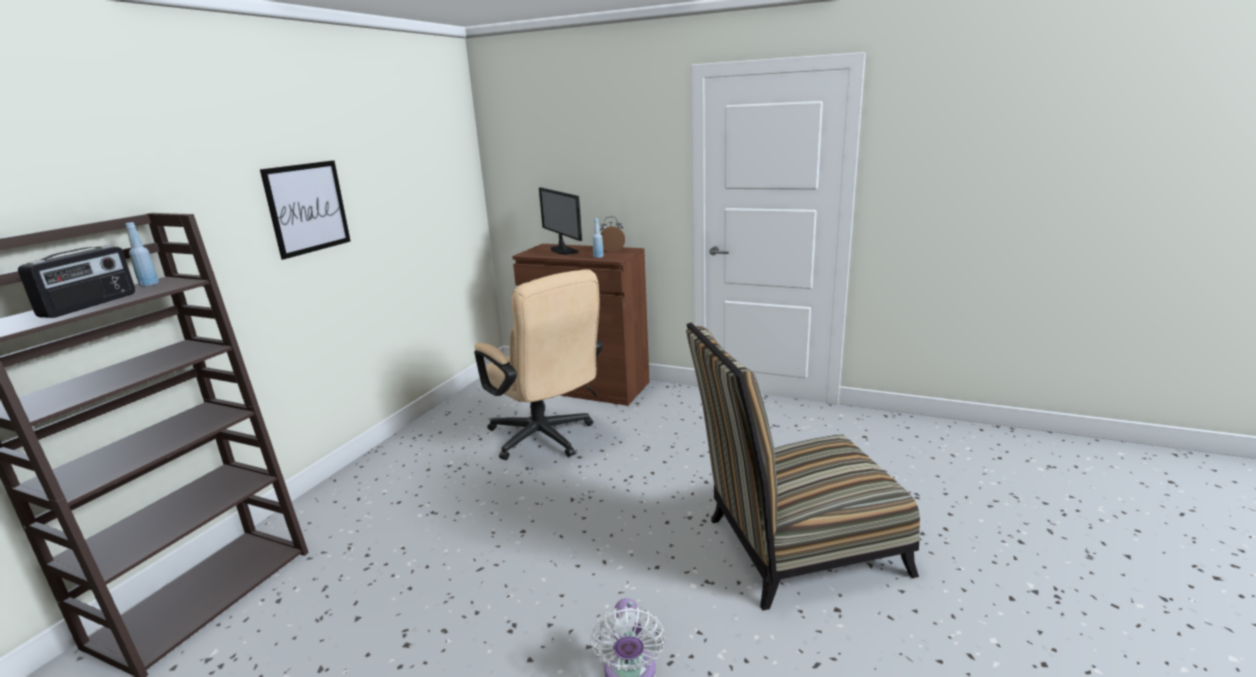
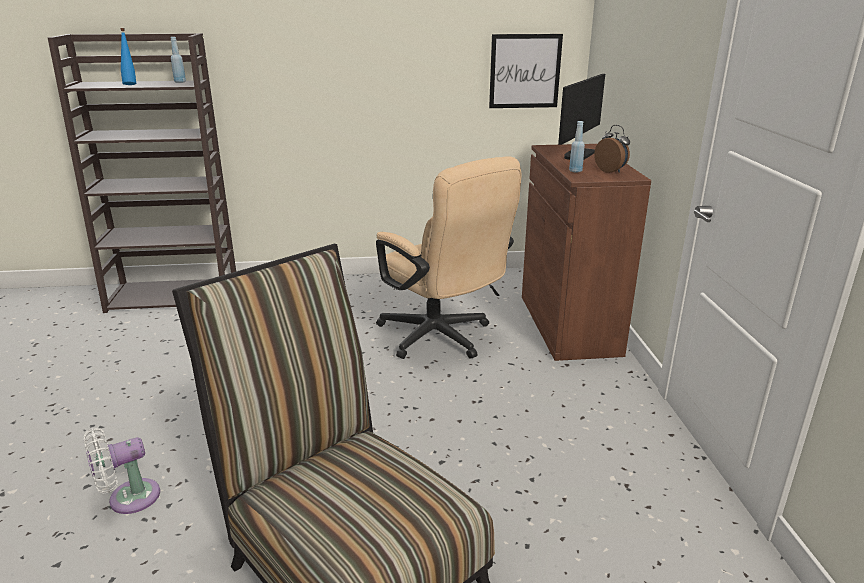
camera: 60 degrees right, 5 degrees up
radio [18,245,135,318] -> blue bottle [120,28,136,85]
picture [260,160,351,260] -> picture moved to [489,34,563,108]
beige office chair [474,269,603,460] -> beige office chair turned 60 degrees counterclockwise [376,156,522,359]

